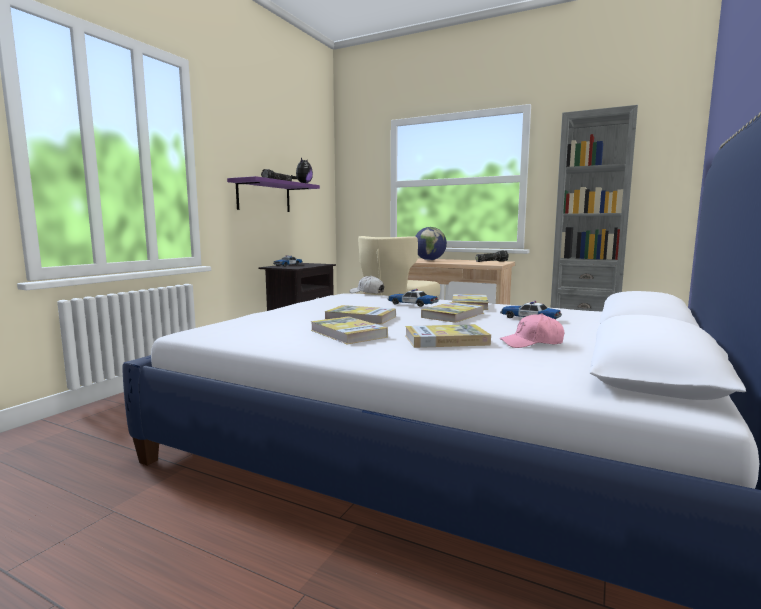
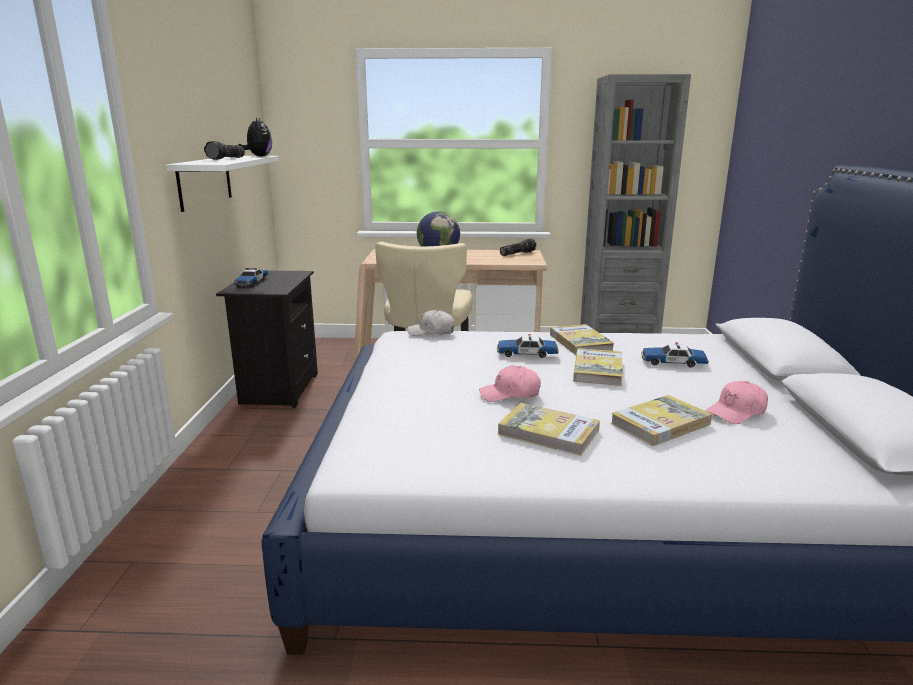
camera: 25 degrees left, 10 degrees up
purple shelf [227,176,320,212] -> white shelf [166,156,279,212]
book [325,305,396,324] -> pink cap [479,365,541,402]

